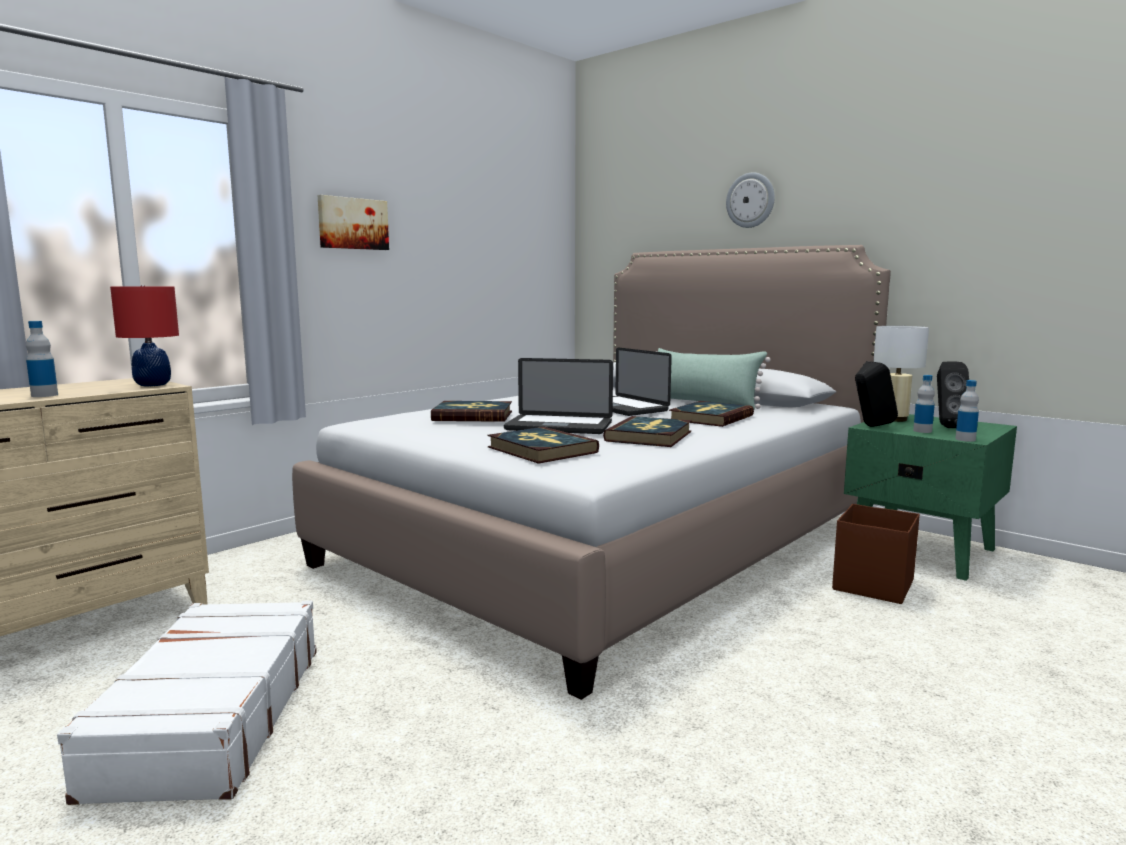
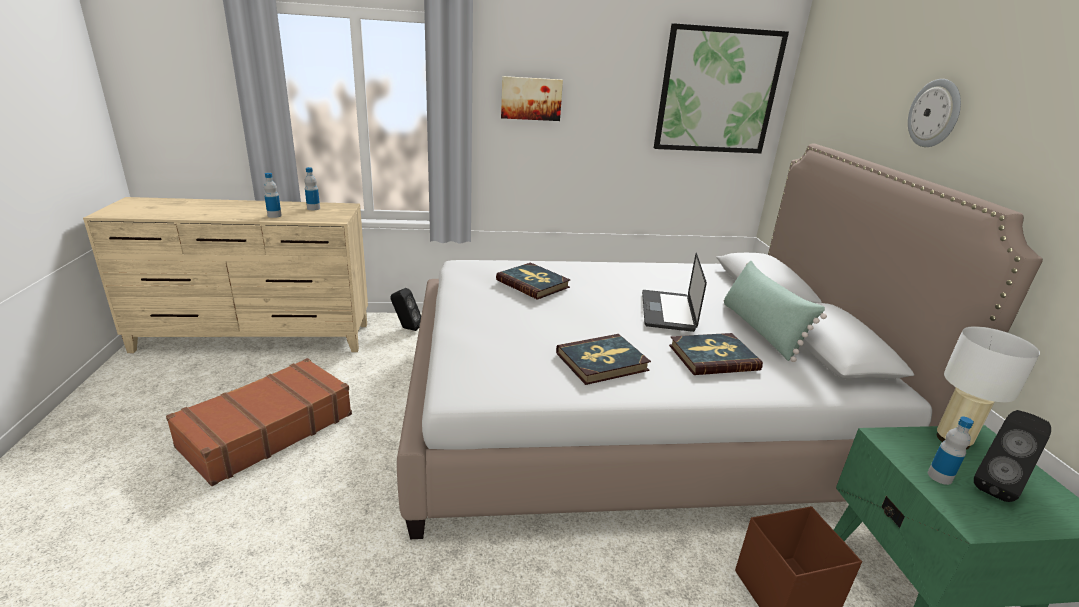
camera: 40 degrees right, 15 degrees up
white suitcase [57,601,317,805] -> brown suitcase [166,358,352,486]
red table lamp [110,285,179,387] -> none
book [488,427,599,464] -> none
laptop [504,358,613,434] -> none
black speaker [855,361,898,427] -> black speaker moved to [390,288,421,331]
bottle [955,380,979,442] -> bottle moved to [304,167,320,210]
none -> picture [654,23,789,153]

